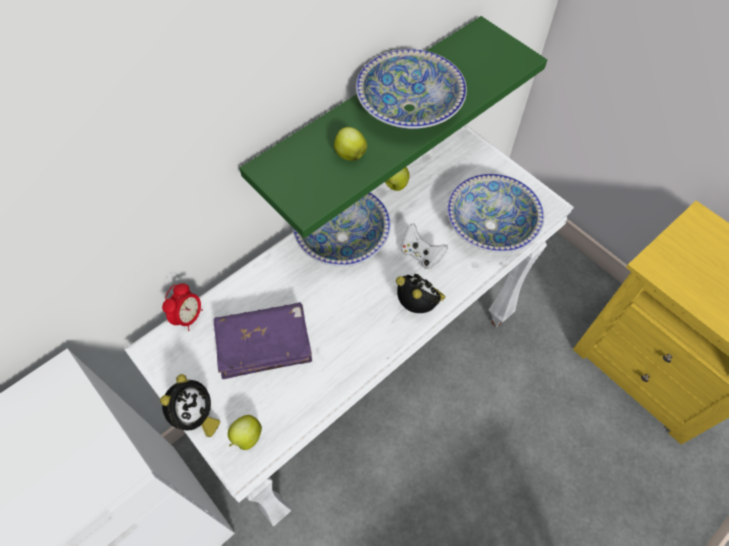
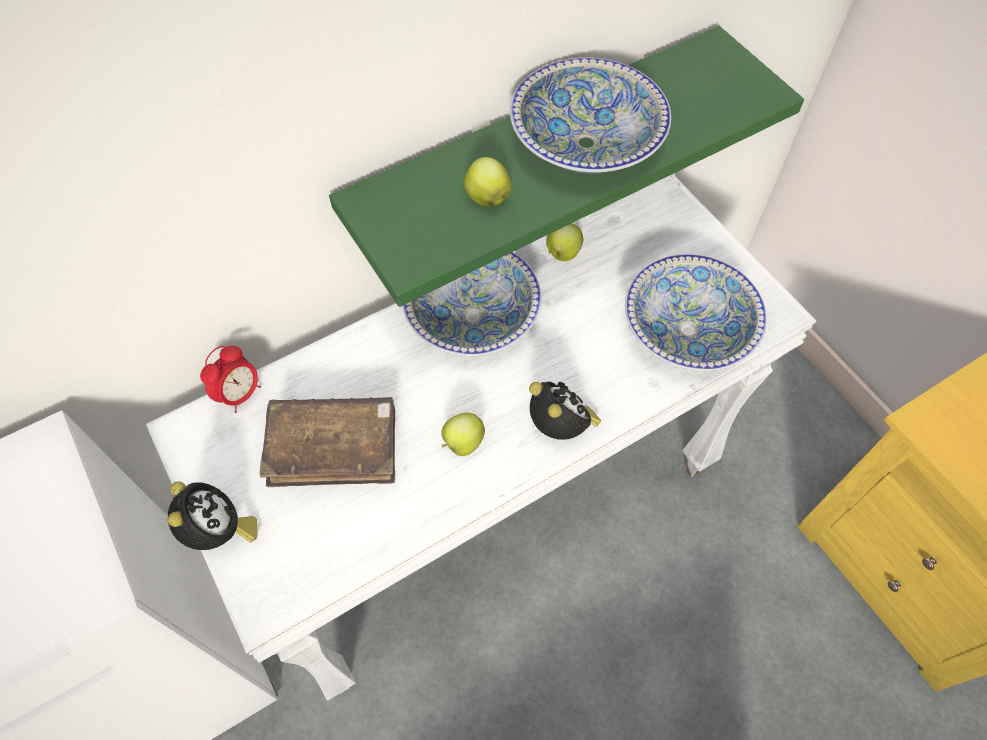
camera: 10 degrees right, 0 degrees up
alarm clock [160,374,220,437] -> alarm clock turned 45 degrees counterclockwise [168,481,258,550]
purple book [214,302,312,379] -> brown book [259,397,395,487]
apple [228,415,262,450] -> apple moved to [441,413,485,456]
white game controller [401,223,448,269] -> none

